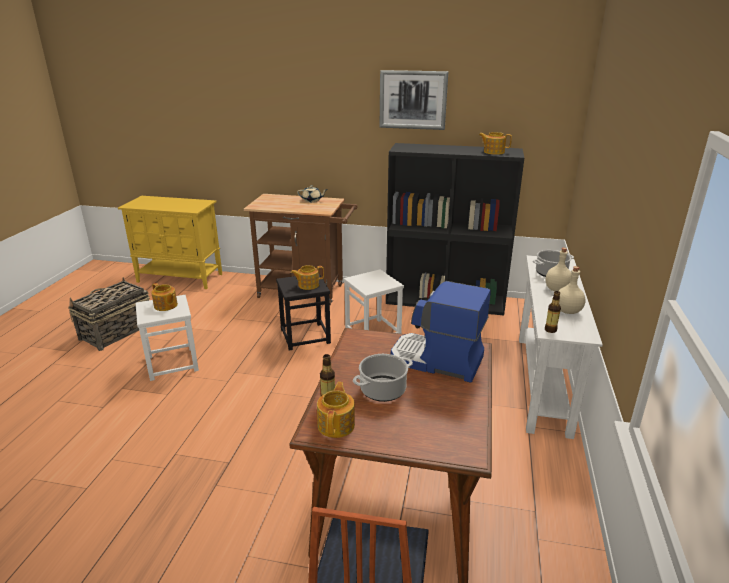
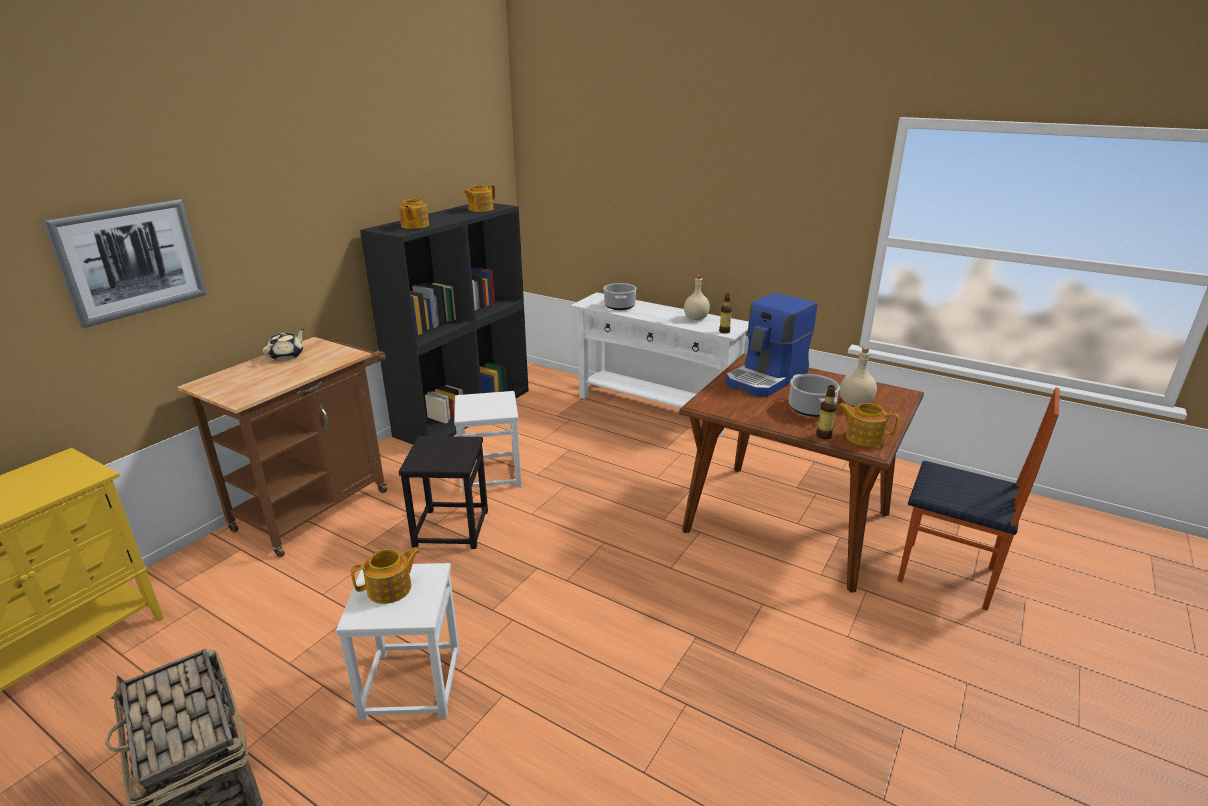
camera: 70 degrees left, 0 degrees up
teapot [291,265,324,290] -> teapot moved to [399,197,429,229]
picture [380,70,448,130] -> picture moved to [43,199,207,328]
beige bottle [546,248,572,291] -> beige bottle moved to [840,347,877,407]

